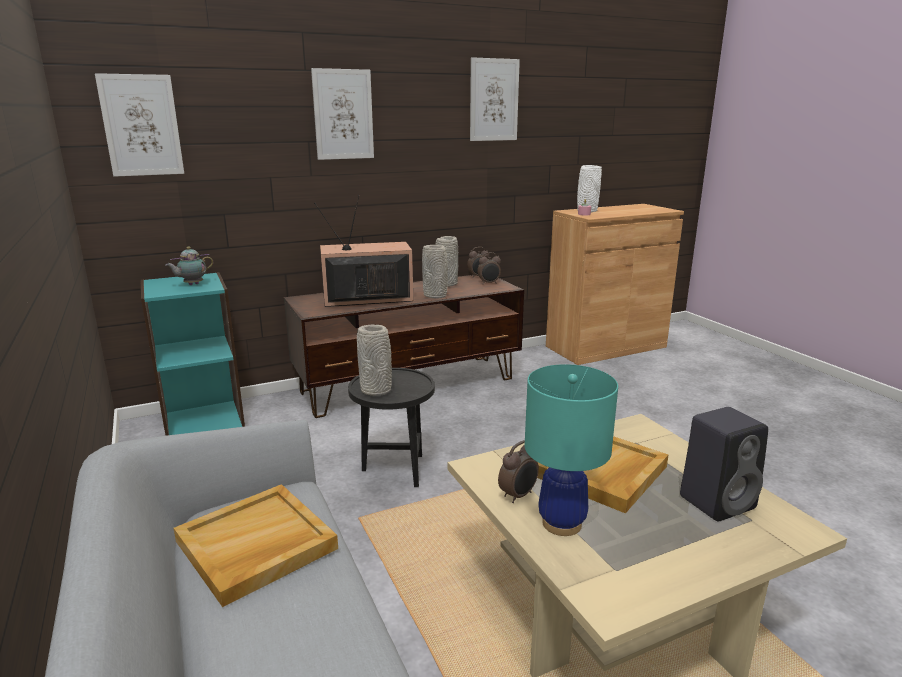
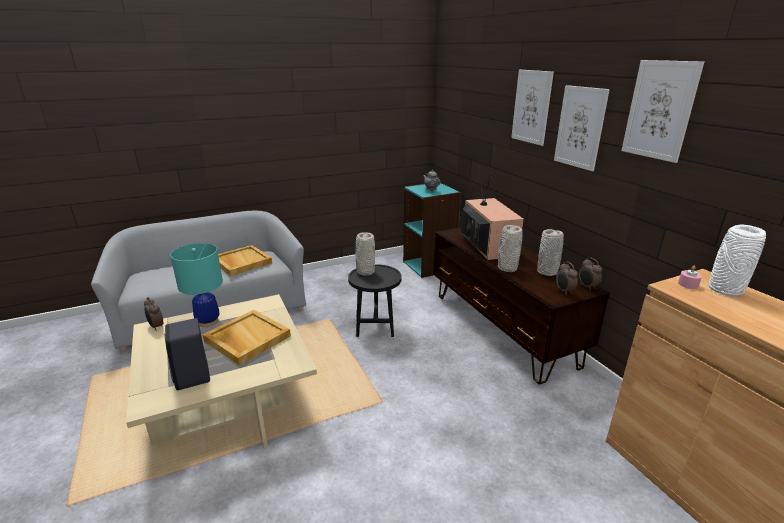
camera: 90 degrees right, 5 degrees up
picture [95,73,184,177] -> picture moved to [554,85,610,171]
alarm clock [498,440,539,503] -> alarm clock moved to [144,297,163,331]

